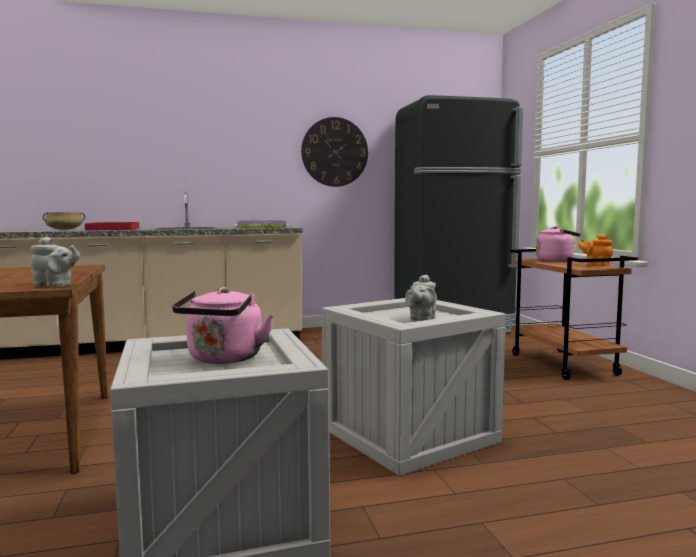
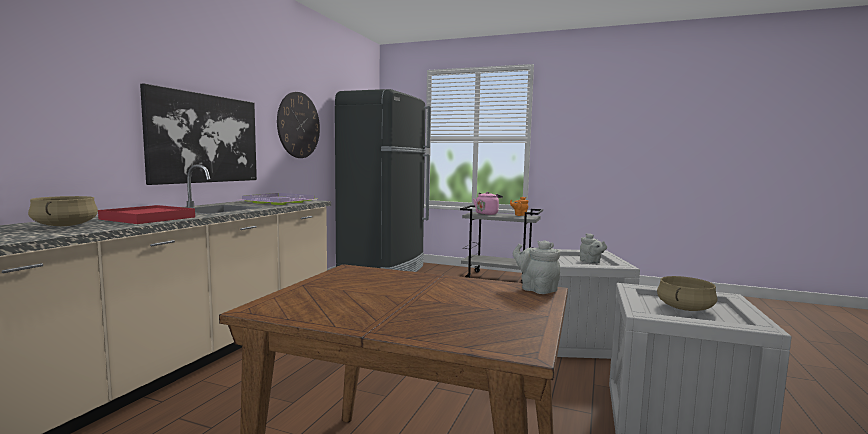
camera: 55 degrees left, 0 degrees up
grey teapot [31,237,80,286] -> grey teapot turned 90 degrees counterclockwise [513,240,560,294]
pink kettle [172,287,274,364] -> beige cooking pot [657,276,717,311]
brown cart [510,249,638,380] -> grey cart [460,205,543,283]
none -> picture [140,84,257,185]

